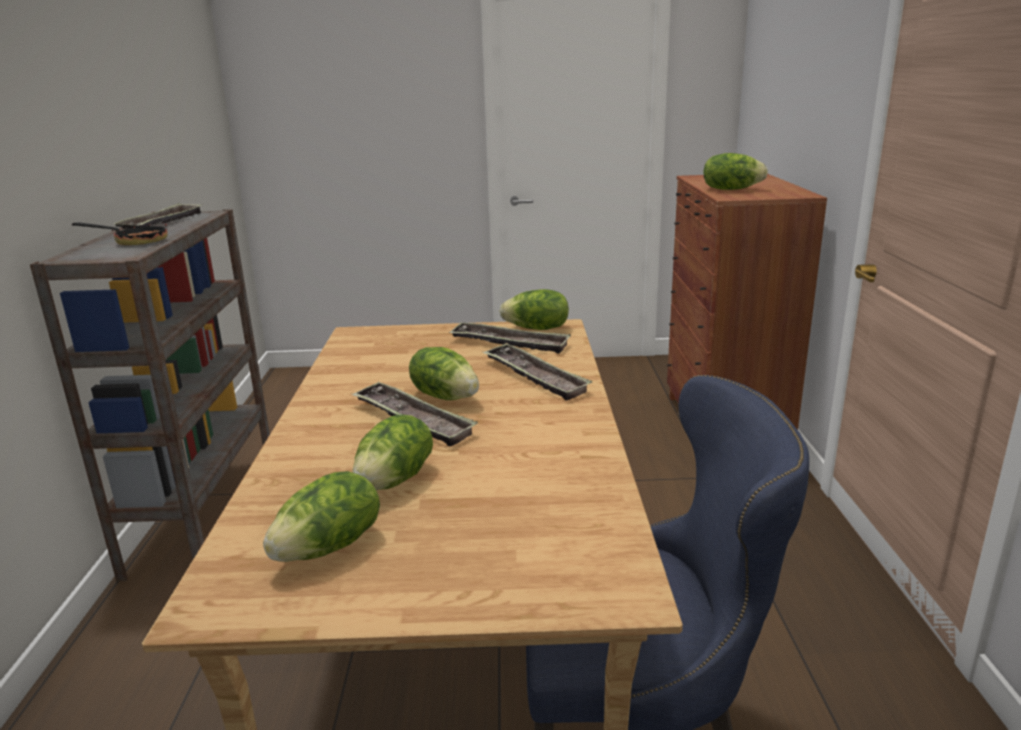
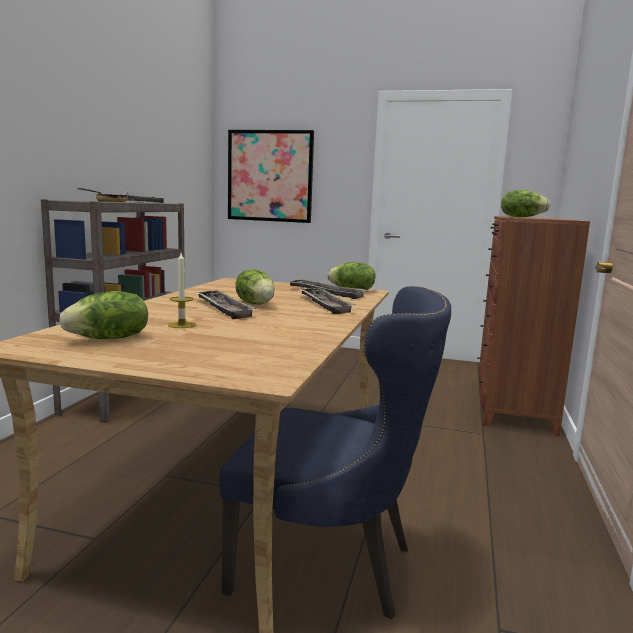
camera: 15 degrees right, 10 degrees down
lettuce [352,414,433,491] -> candle [168,253,196,328]
none -> picture [228,130,314,223]

